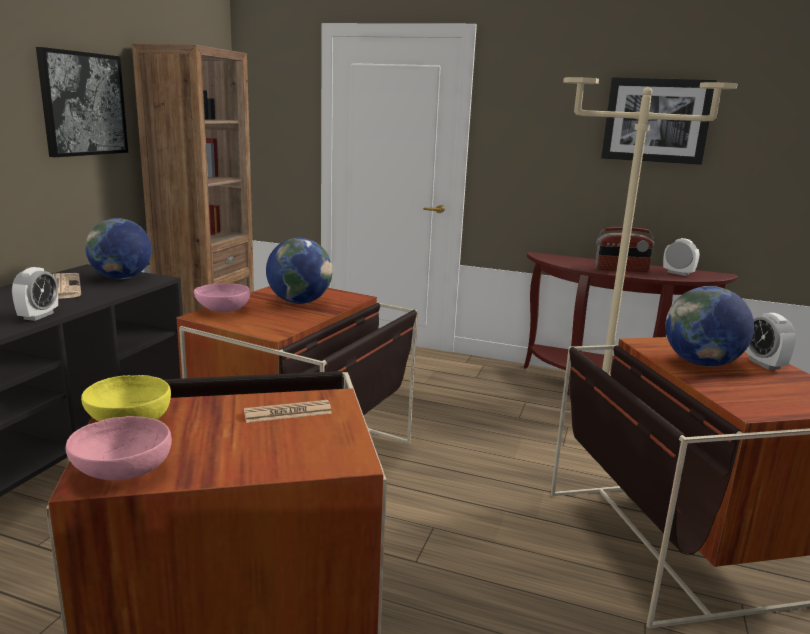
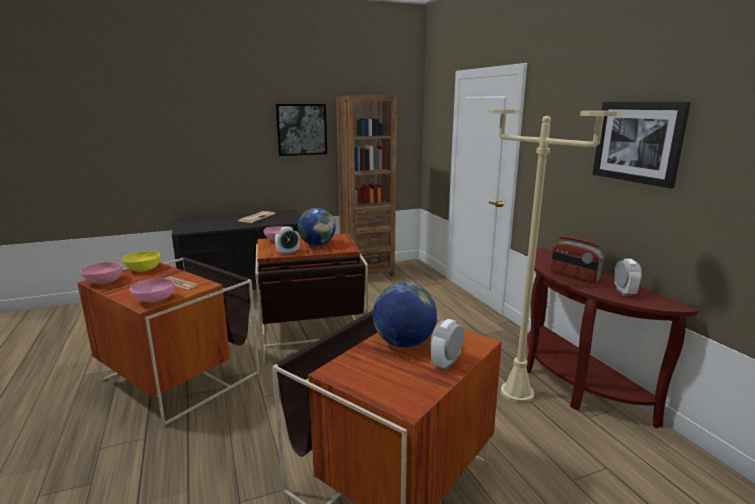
camera: 50 degrees right, 0 degrees up
alarm clock [12,267,58,321] -> alarm clock moved to [275,227,300,255]
globe [85,218,152,279] -> none
none -> pink bowl [130,278,175,302]

